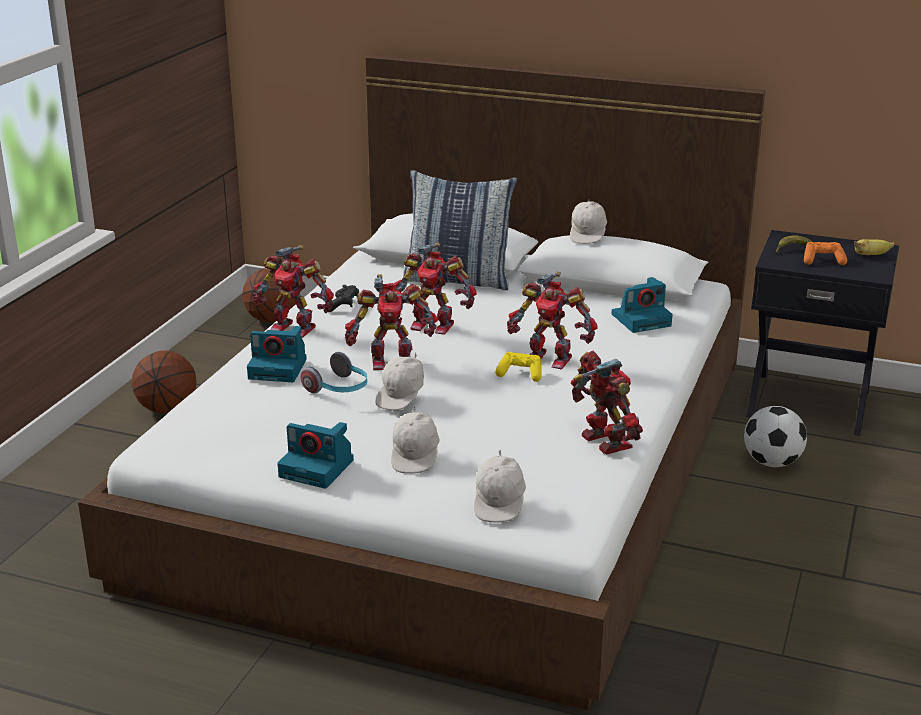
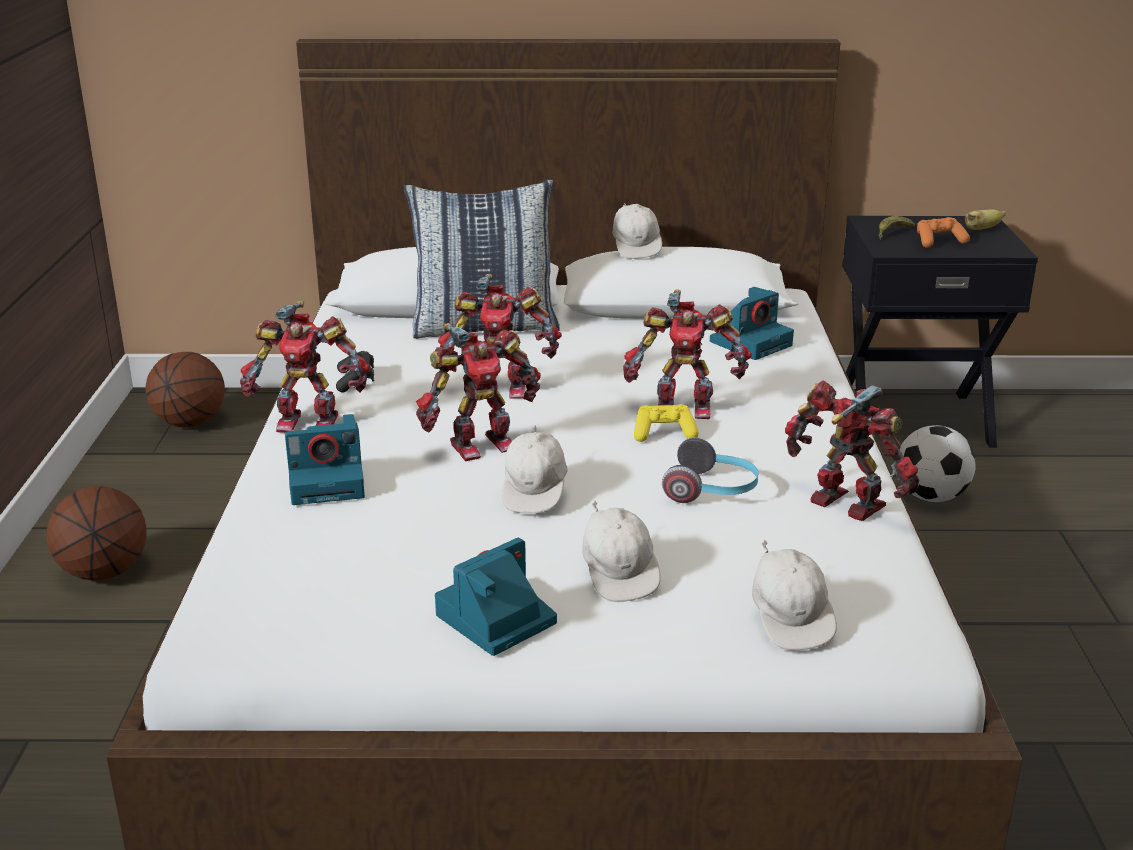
camera: 20 degrees left, 0 degrees up
camera [277,422,354,489] -> camera turned 135 degrees clockwise [435,538,557,656]
headphones [300,352,367,393] -> headphones moved to [662,438,759,503]

